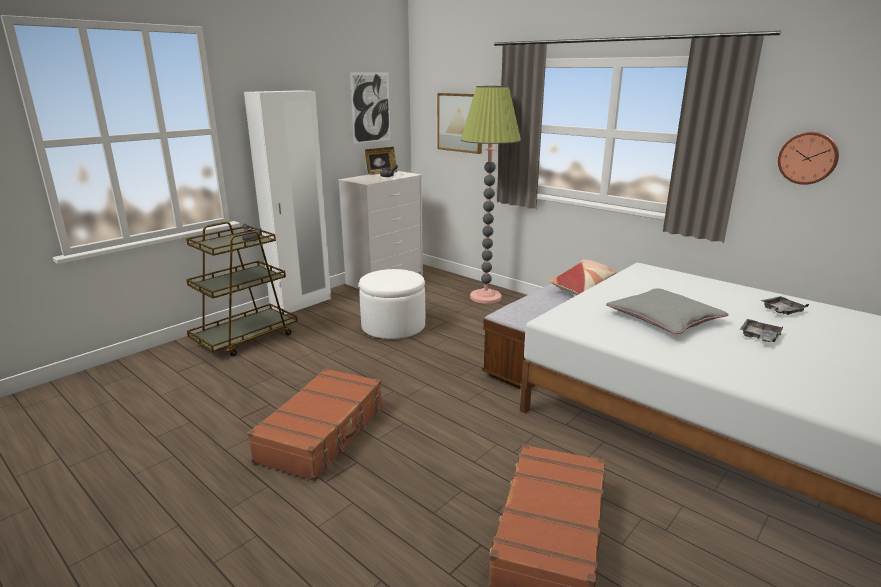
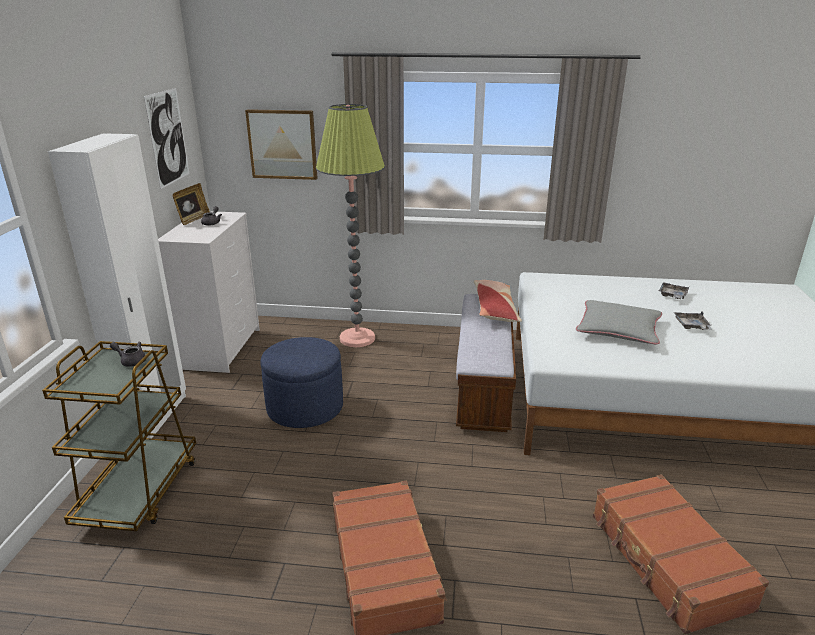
camera: 35 degrees left, 5 degrees up
white ottoman [359,269,425,339] -> blue ottoman [260,337,343,428]
wall clock [778,132,839,185] -> none

